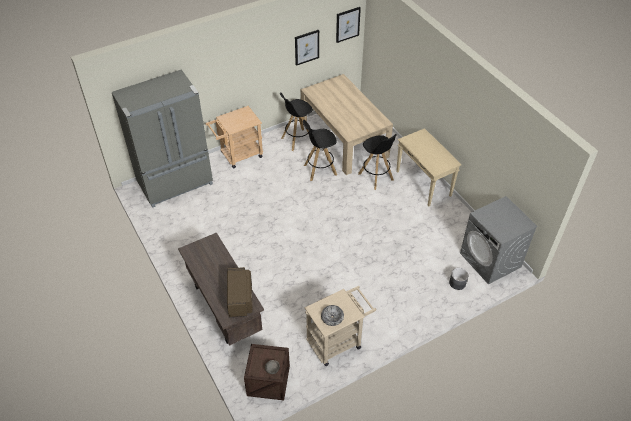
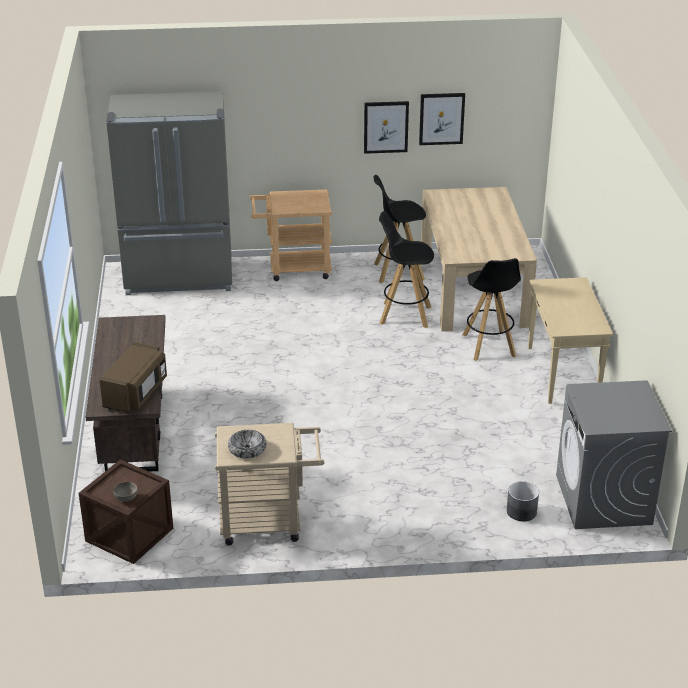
camera: 25 degrees right, 15 degrees down
picture [336,7,361,43] -> picture moved to [364,101,409,154]

